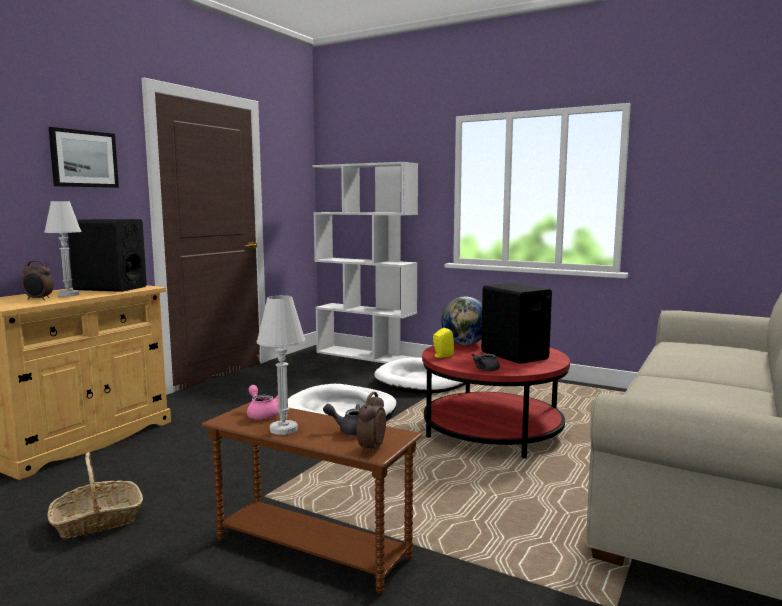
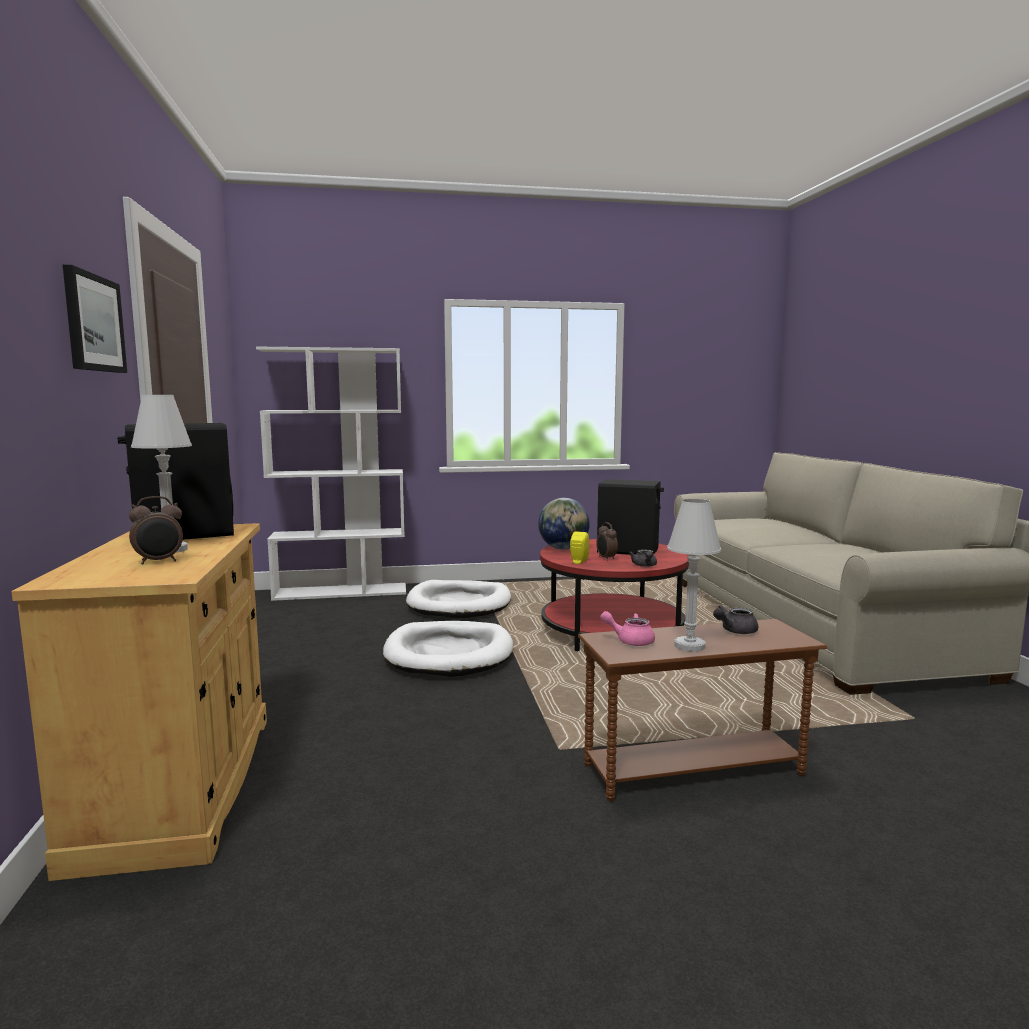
camera: 40 degrees left, 0 degrees up
basket [47,452,143,538] -> none
alarm clock [357,392,386,453] -> alarm clock moved to [596,522,618,561]

